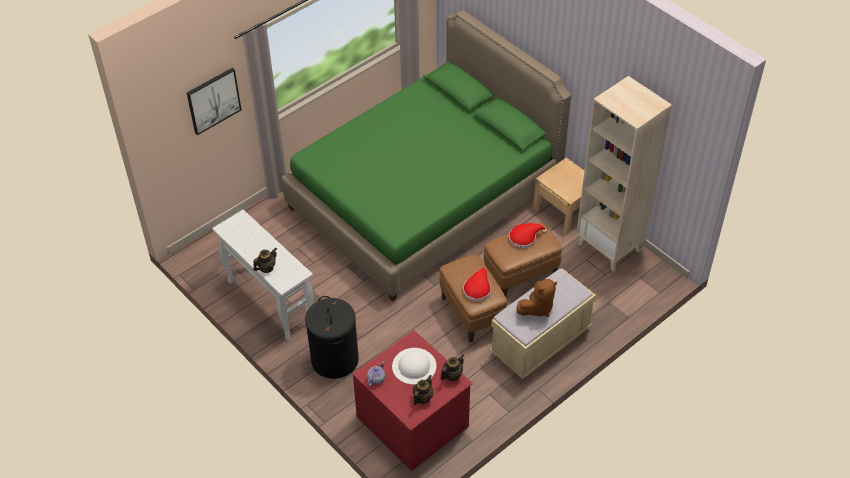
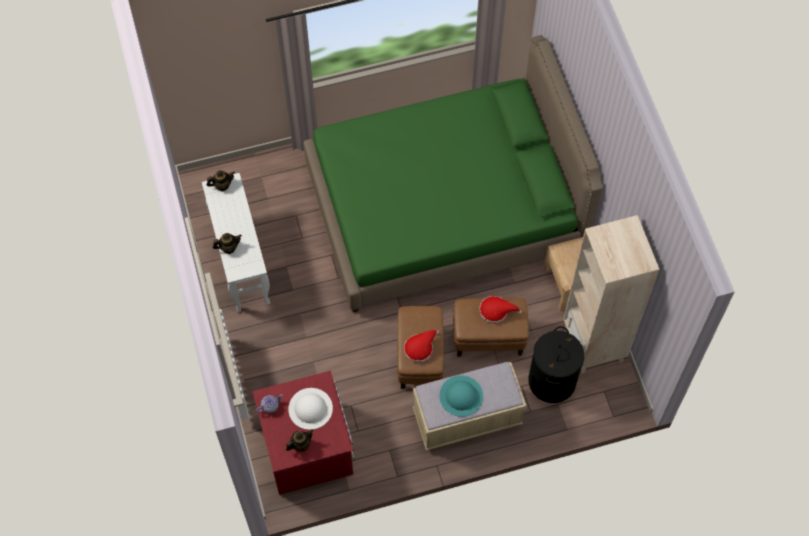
camera: 25 degrees right, 15 degrees up
picture [187,68,241,135] -> none
black laundry basket [305,296,359,379] -> black laundry basket moved to [528,326,584,403]
teapot [441,354,465,381] -> teapot moved to [207,170,235,191]
brown plush toy [517,279,557,317] -> turquoise hat [439,375,483,417]

